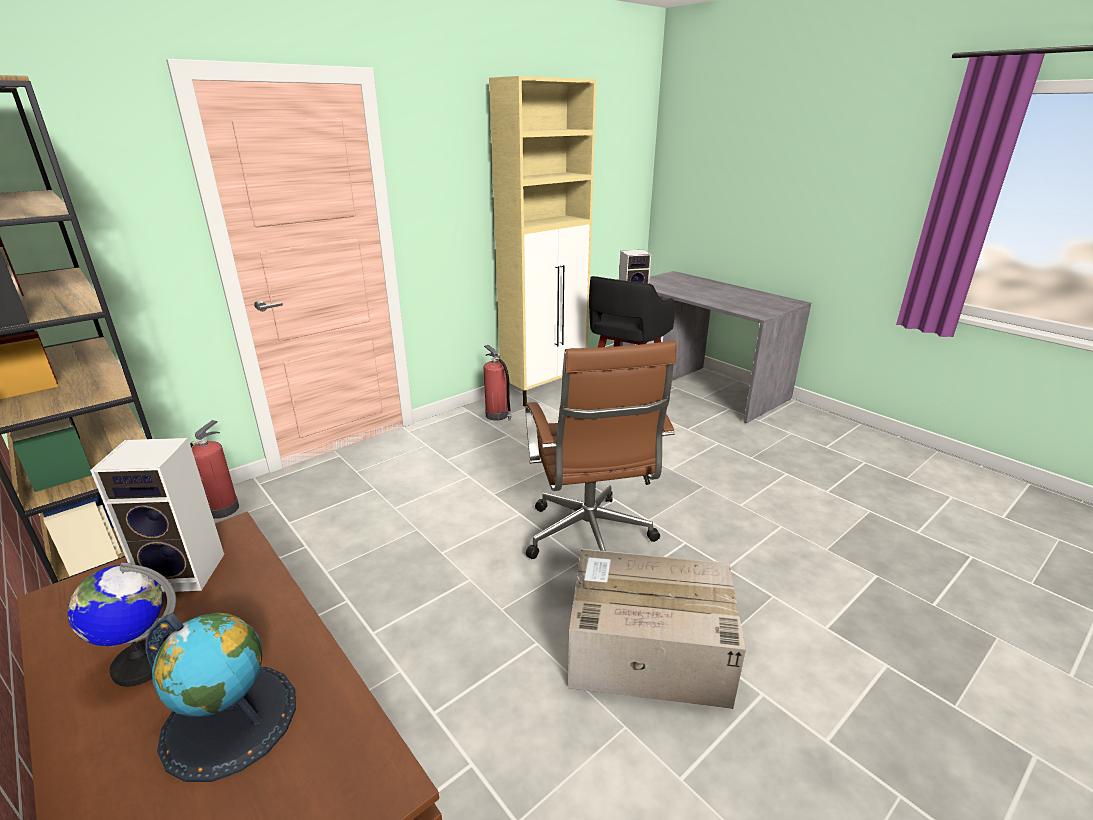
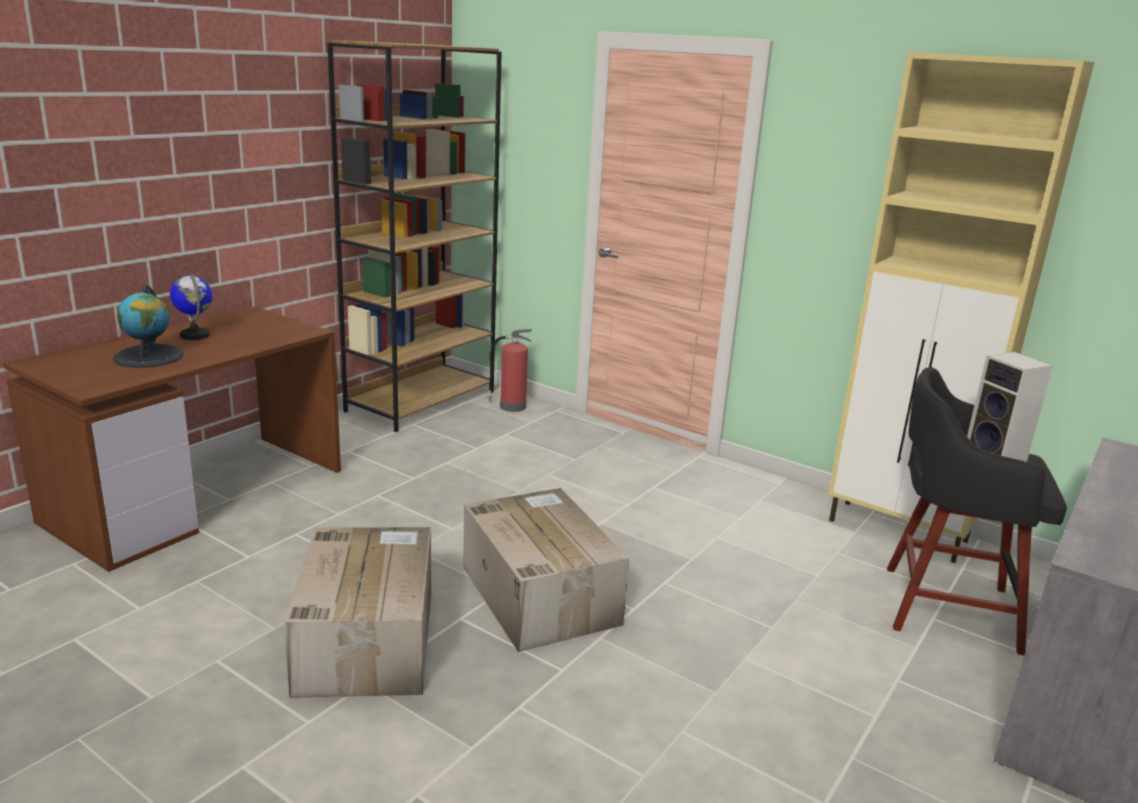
camera: 75 degrees right, 5 degrees down
speaker [90,438,224,592] -> none
fire extinguisher [484,345,512,421] -> none
brown office chair [525,341,677,559] -> cardboard box [463,488,629,652]

